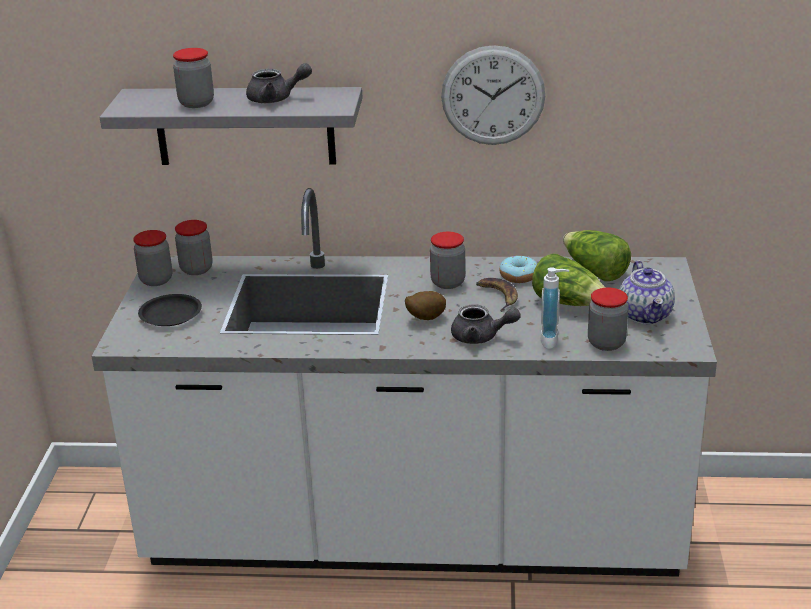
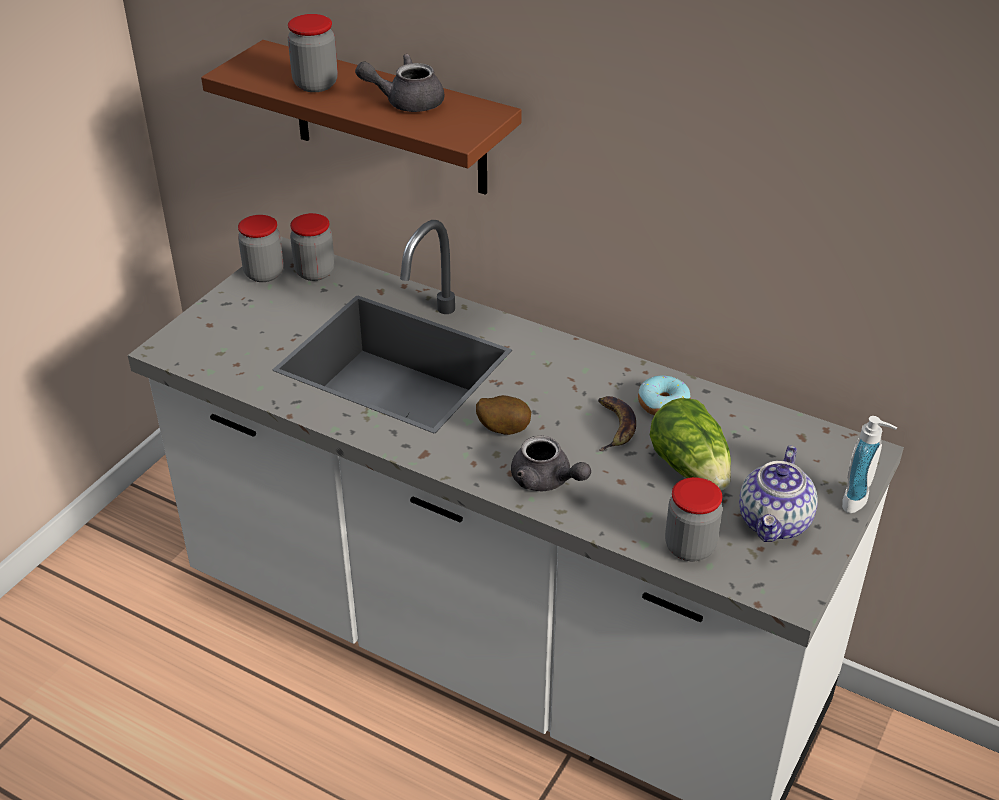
camera: 25 degrees right, 10 degrees up
grey shelf [100,87,363,165] -> brown shelf [201,40,522,195]
black plate [138,294,202,326] -> none
grey teapot [246,63,312,103] -> grey teapot turned 150 degrees clockwise [355,54,445,112]
jar [430,232,465,289] -> none
wall clock [441,45,545,145] -> none
soap dispenser [541,267,569,349] -> soap dispenser moved to [842,416,897,513]
lettuce [563,230,631,281] -> none

